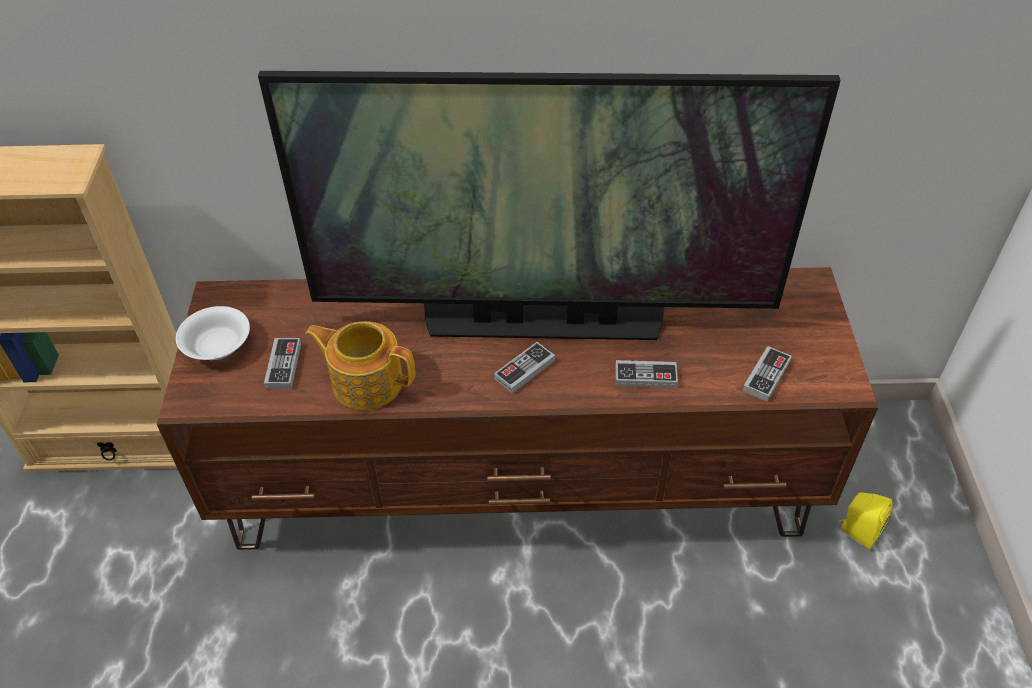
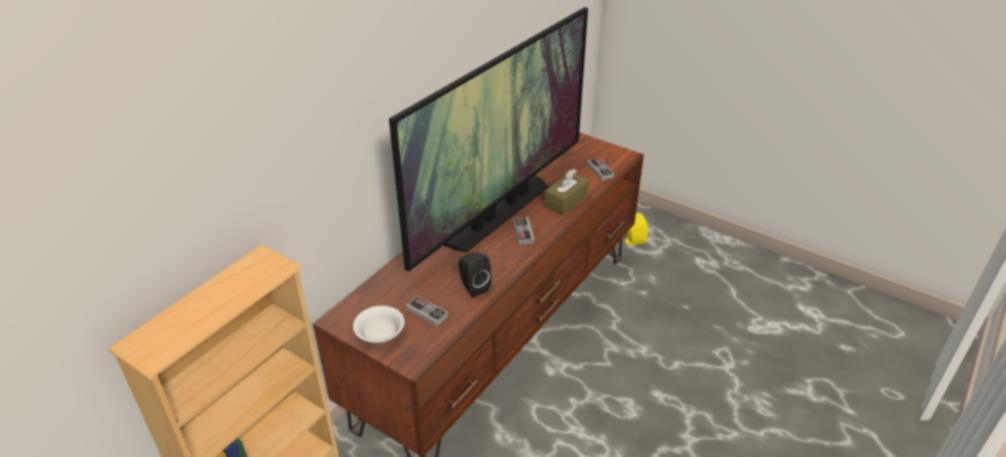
camera: 55 degrees left, 10 degrees down
teapot [305,321,415,410] -> black speaker [459,252,492,297]
game controller [615,360,678,388] -> brown tissue box [544,169,589,215]

